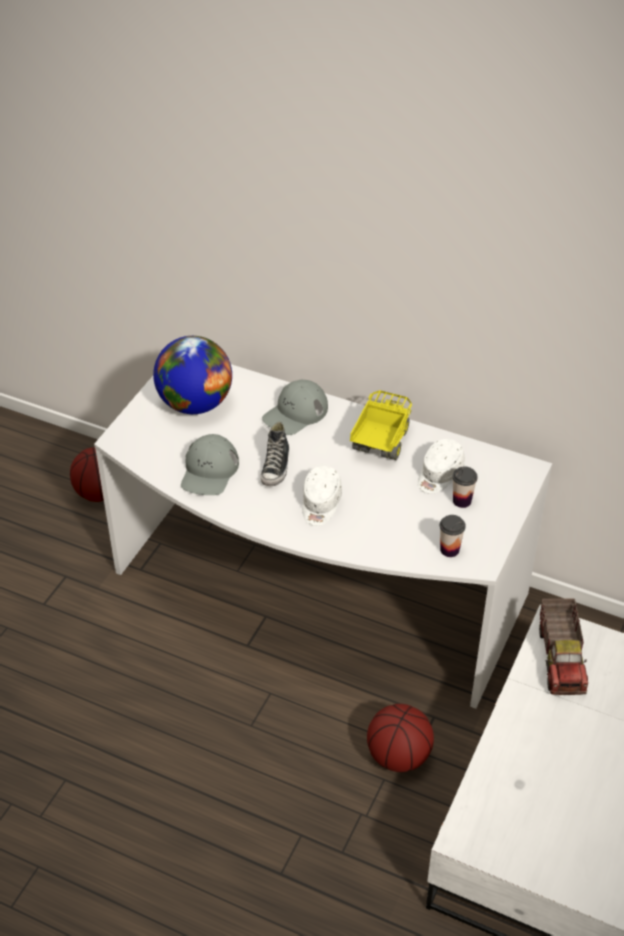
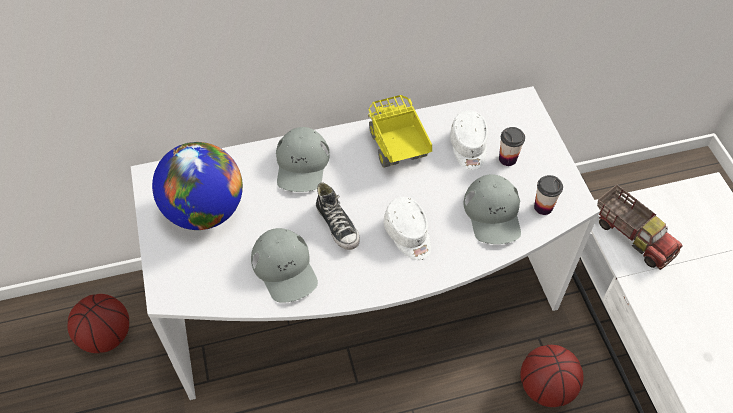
camera: 40 degrees left, 10 degrees up
none -> grey cap [463,174,521,244]

